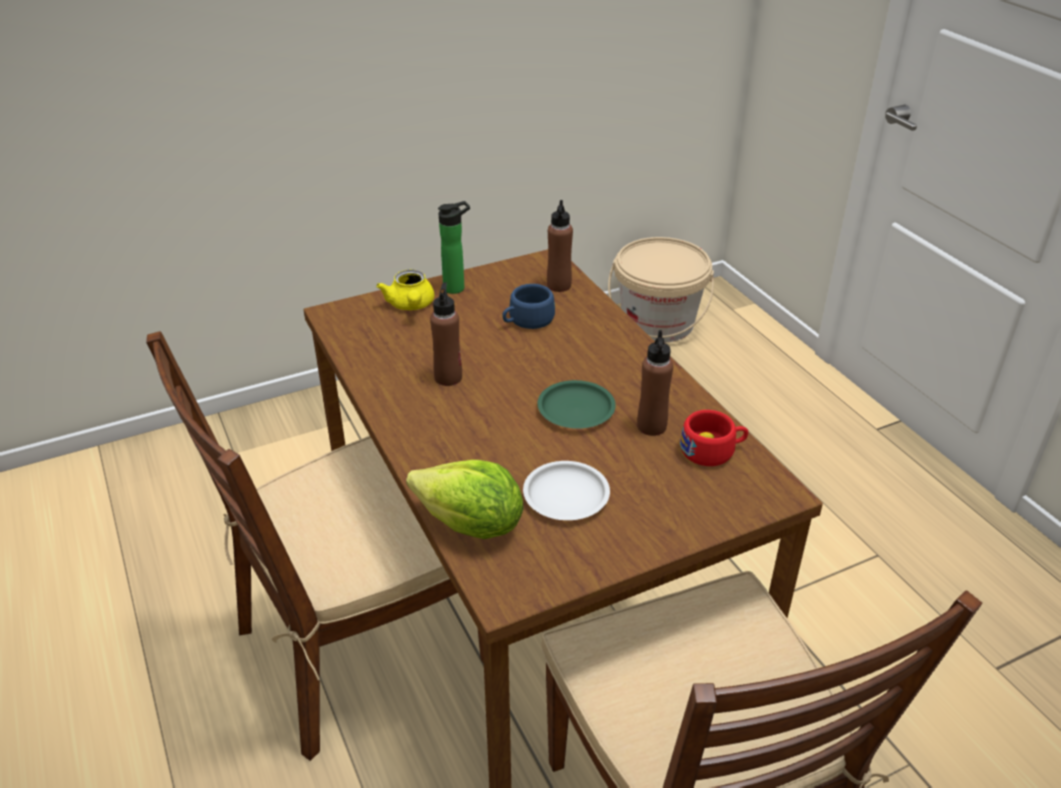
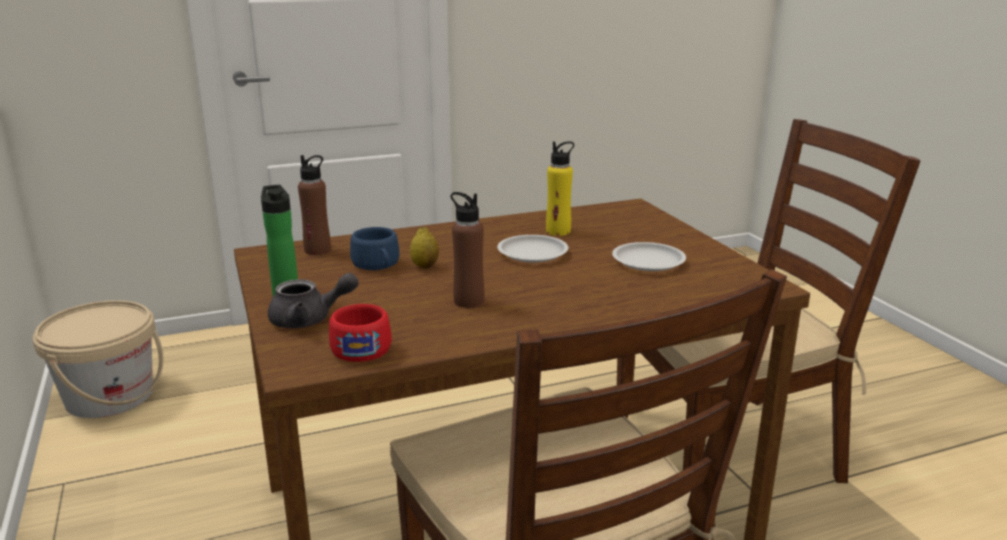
camera: 85 degrees left, 15 degrees down
yellow teapot [376,269,435,310] -> grey teapot [268,273,359,328]
lettuce [406,460,524,539] -> none
green plate [537,380,616,429] -> white plate [497,235,568,263]
brown bottle [637,330,673,436] -> yellow bottle [546,141,574,236]
red cup [680,410,748,466] -> red cup moved to [329,304,392,362]
none -> lemon [410,227,439,269]

